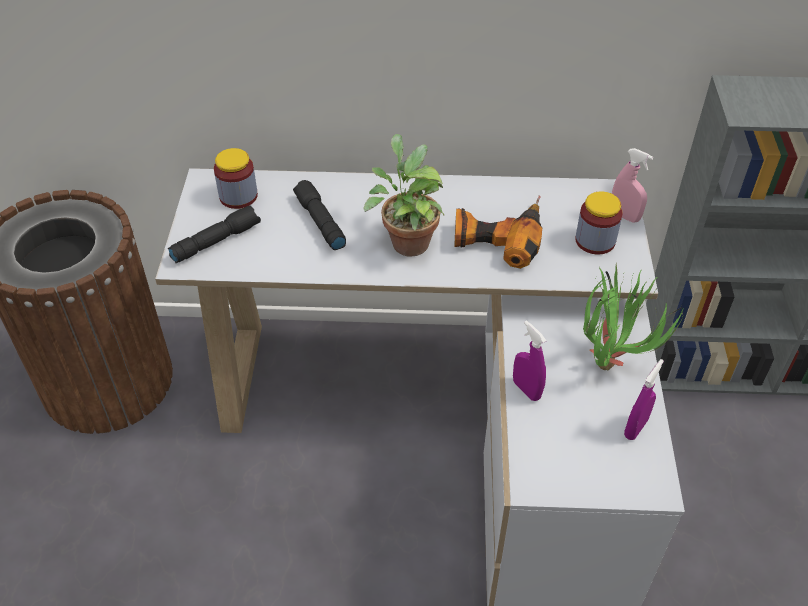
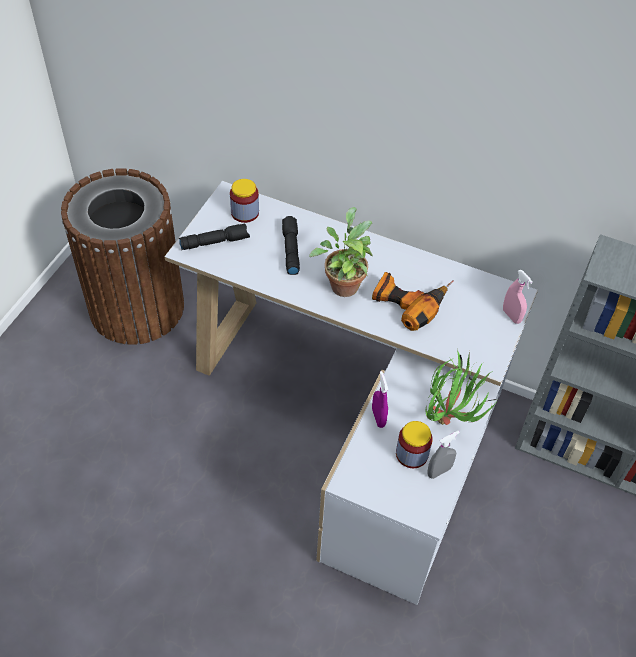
camera: 20 degrees right, 5 degrees up
jar [575,191,623,255] -> jar moved to [396,421,433,468]
purple spray bottle [624,359,664,440] -> grey spray bottle [427,430,460,479]

